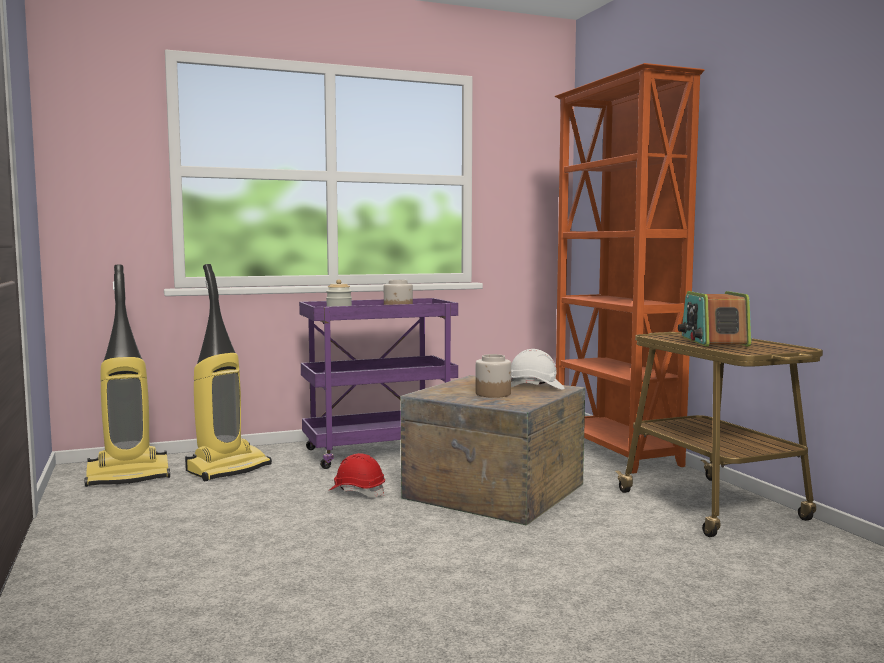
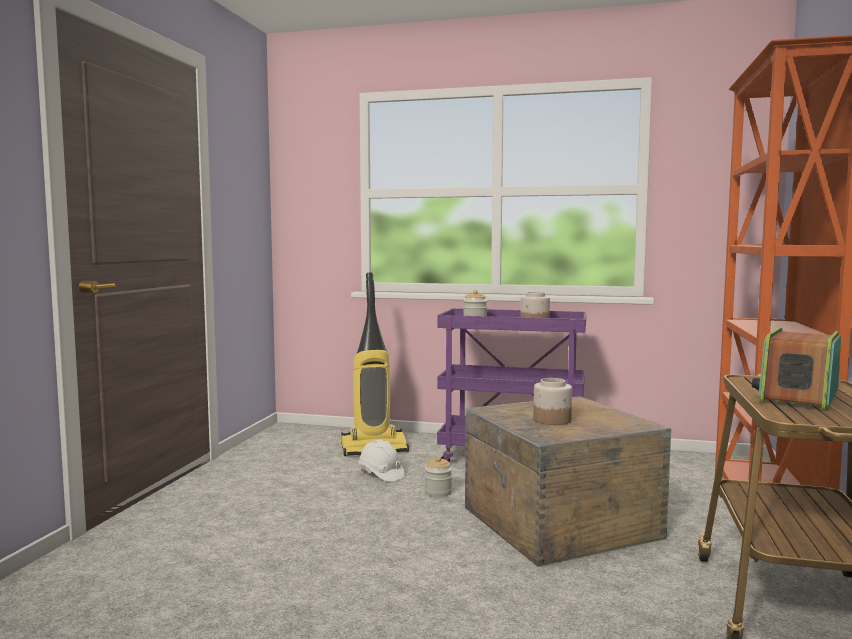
camera: 35 degrees right, 0 degrees up
vacuum cleaner [85,264,170,487] -> none
red hard hat [328,453,385,497] -> jar [425,456,452,497]
white hard hat [511,349,564,390] -> white hard hat moved to [358,439,405,482]

